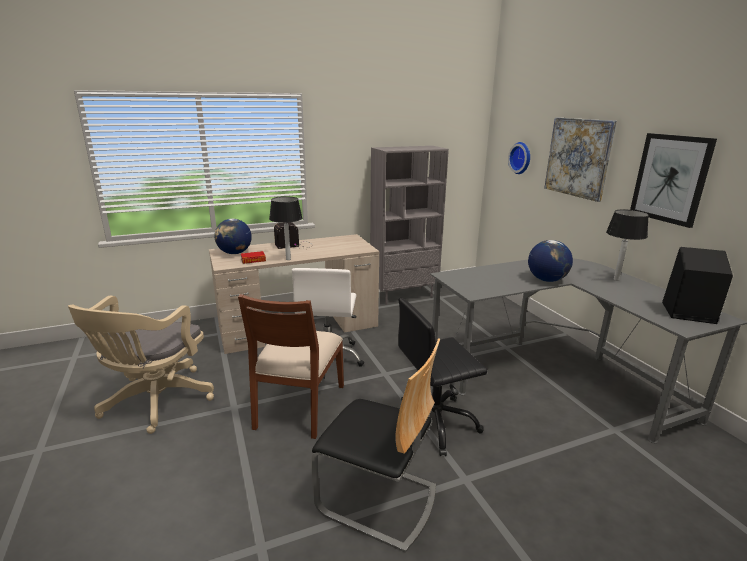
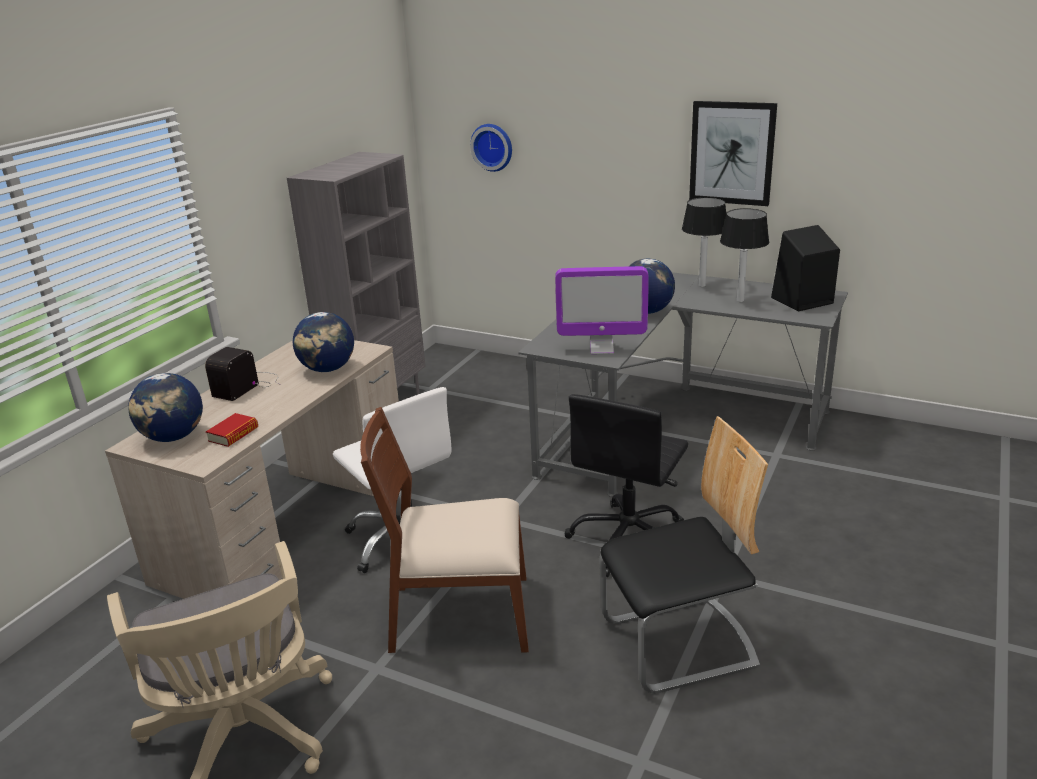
camera: 40 degrees left, 5 degrees up
brown chair [238,294,344,439] -> brown chair turned 120 degrees clockwise [360,407,529,653]
table lamp [269,197,302,260] -> table lamp moved to [720,208,769,302]
picture [544,117,617,202] -> none
none -> globe [293,312,354,372]
none -> monitor [555,266,649,354]

